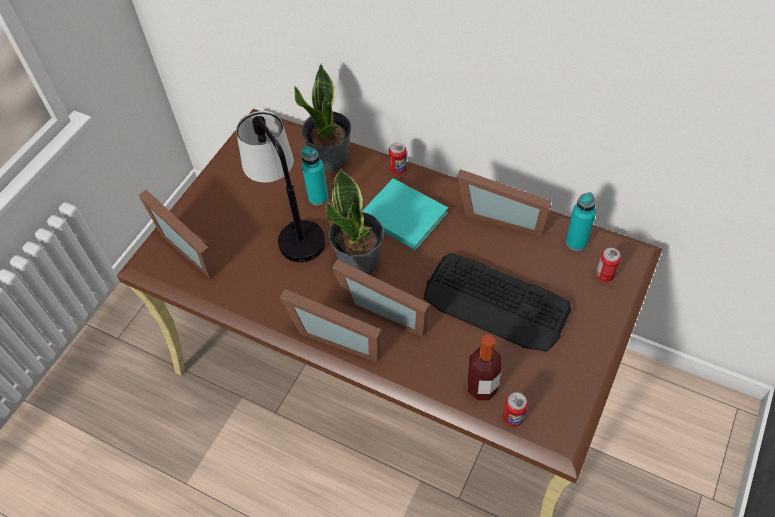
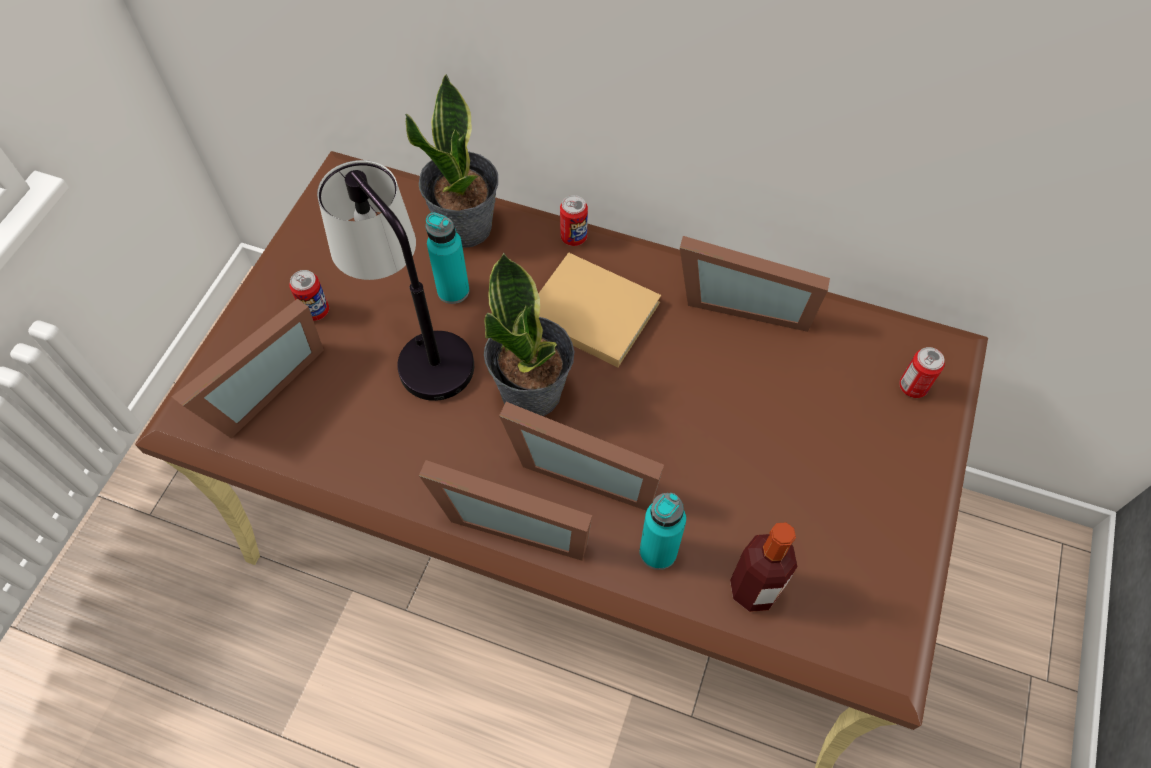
camera: 10 degrees left, 5 degrees up
picture frame [139,190,217,279] -> picture frame turned 90 degrees counterclockwise [172,299,324,438]
turquoise book [362,178,448,250] -> beige book [538,252,661,367]
keyboard [424,253,571,352] -> none
can [503,392,528,427] -> can moved to [289,270,329,321]
turquoise bottle [565,192,596,251] -> turquoise bottle moved to [640,493,686,570]

